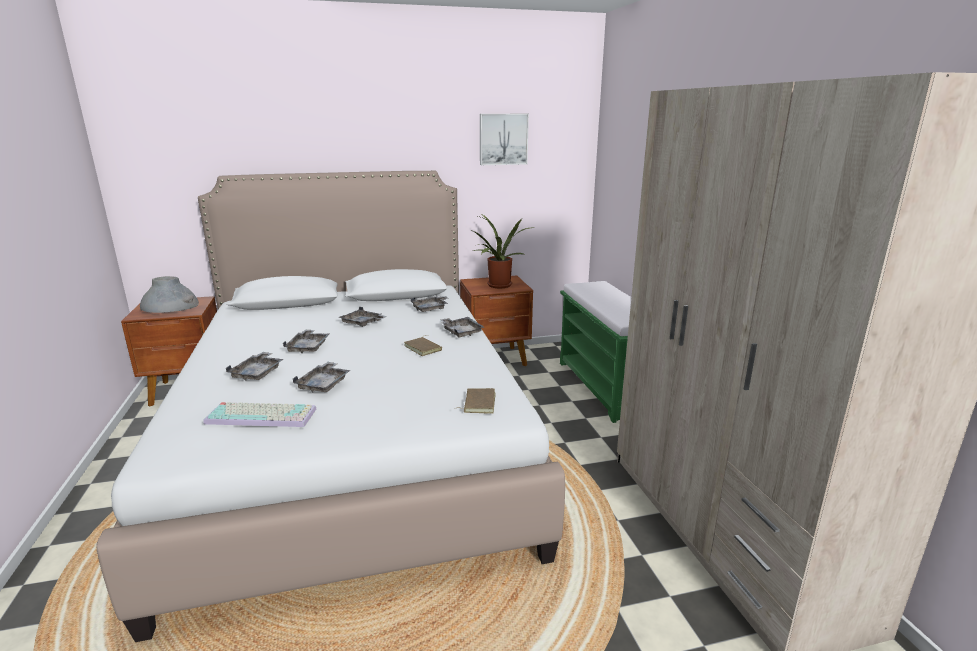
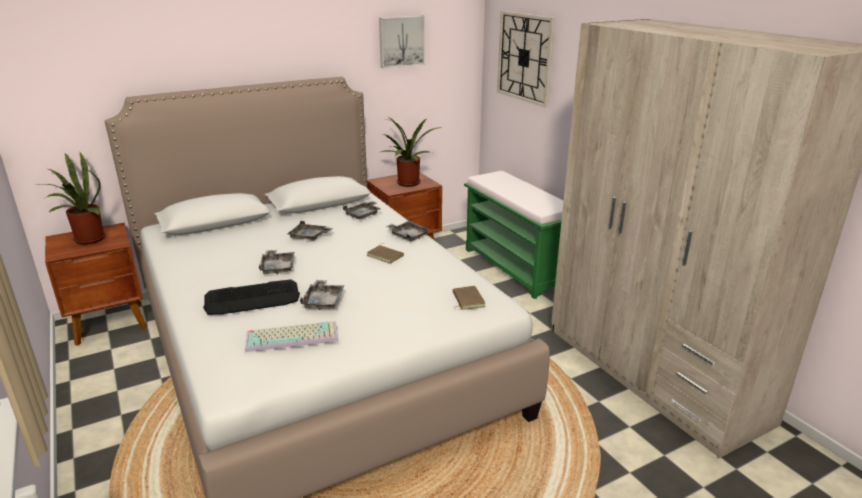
camera: 15 degrees left, 5 degrees up
grey vase [140,276,199,313] -> potted plant [36,153,106,245]
grey tray [226,352,284,381] -> keyboard [203,279,300,315]
none -> wall clock [497,11,555,107]

